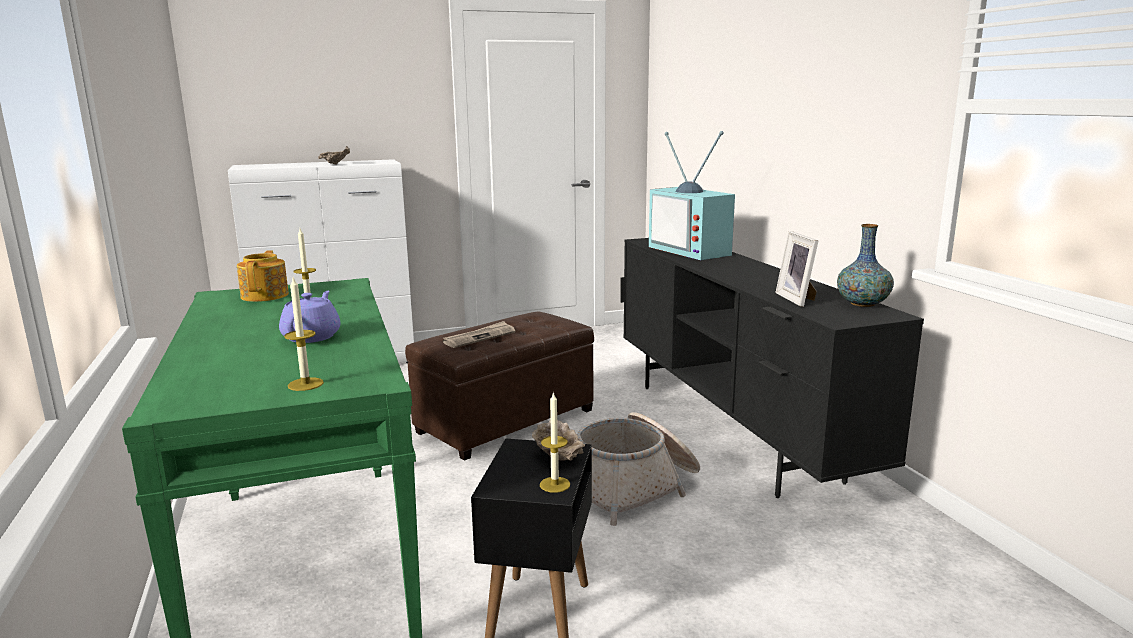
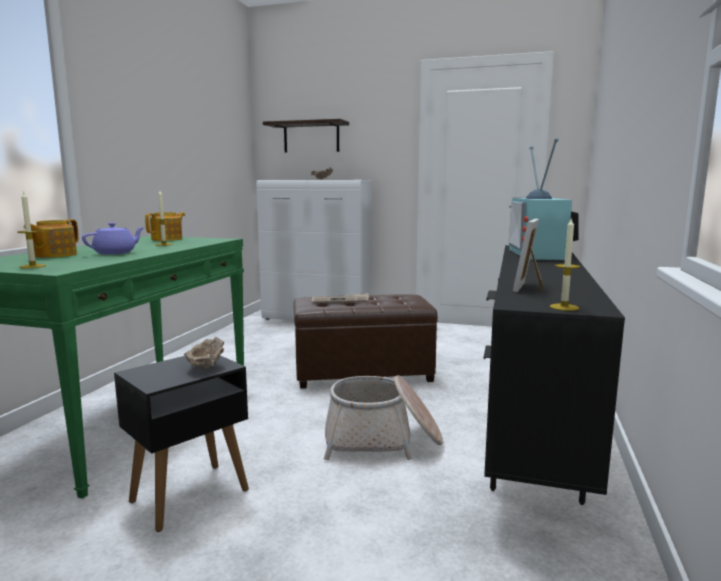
camera: 35 degrees right, 5 degrees down
candle [540,391,570,493] -> candle moved to [550,217,581,311]
vase [837,224,894,307] -> none
none -> teapot [24,219,79,258]
none -> shelf [263,119,349,153]

